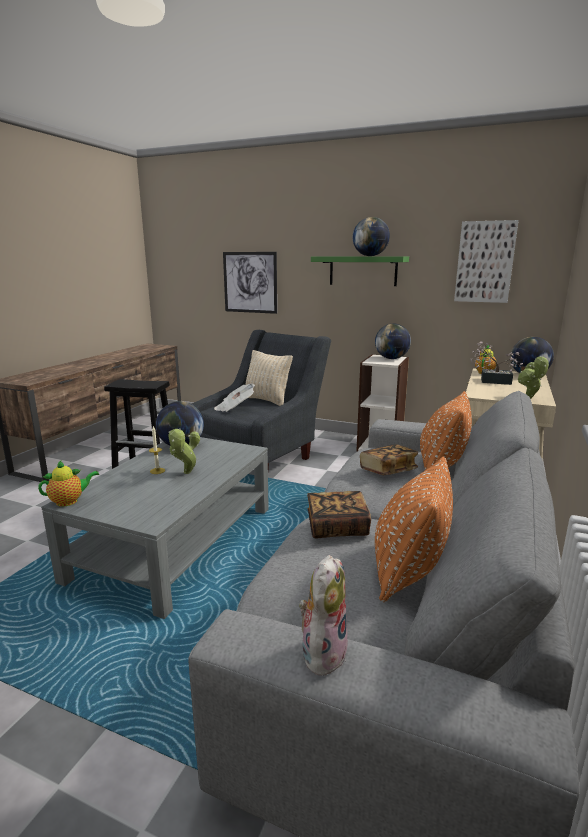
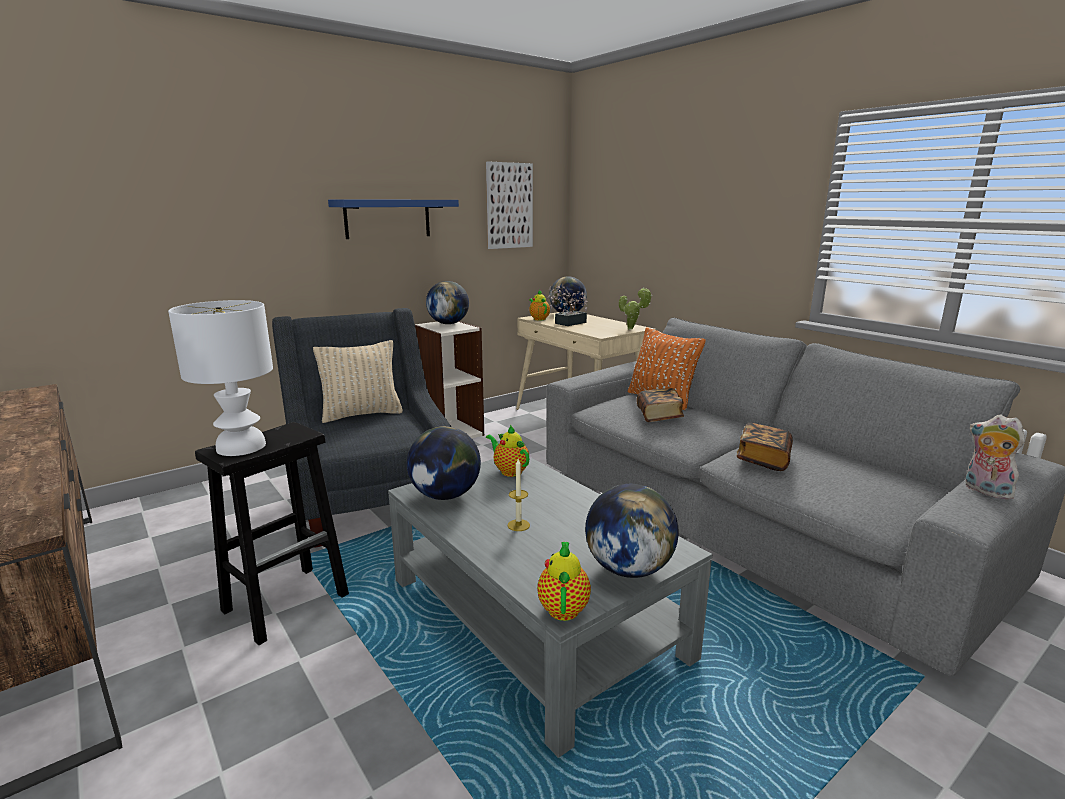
camera: 60 degrees left, 0 degrees up
potted plant [168,428,200,474] -> none
newspaper [214,384,255,412] -> none
picture [223,252,277,314] -> none
green shelf [311,256,409,286] -> blue shelf [328,200,459,239]
globe [353,217,390,256] -> globe moved to [585,484,679,578]
orange pillow [375,457,453,602] -> none
none -> white table lamp [168,300,273,456]
none -> teapot [486,425,529,477]

